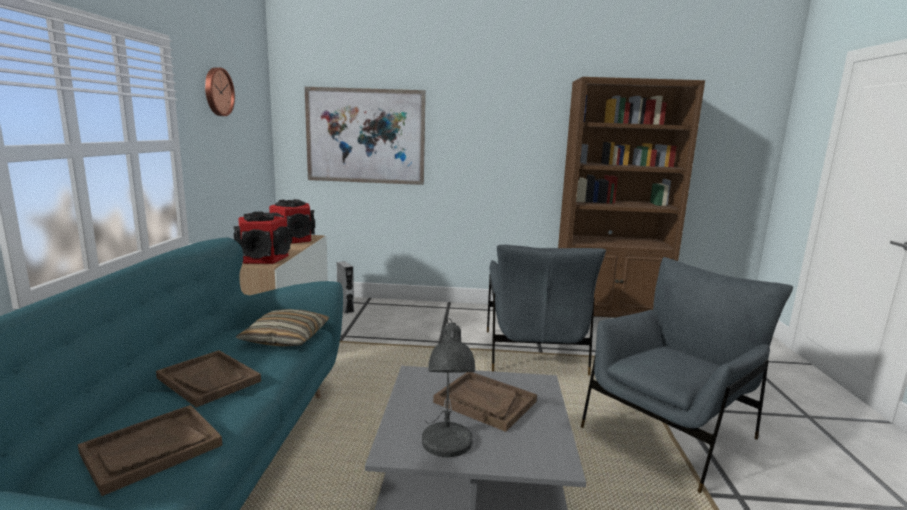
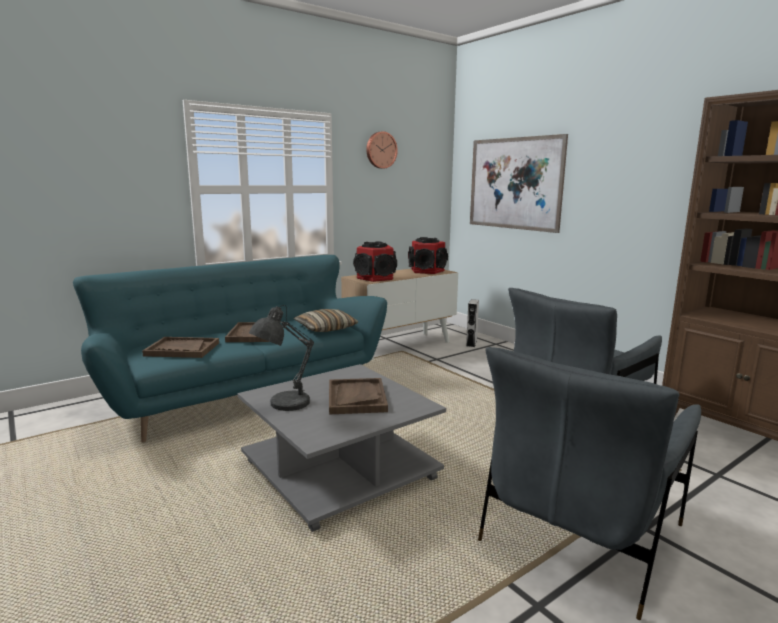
camera: 50 degrees right, 0 degrees up
grey armchair [581,257,793,493] -> grey armchair turned 120 degrees clockwise [478,347,701,620]

